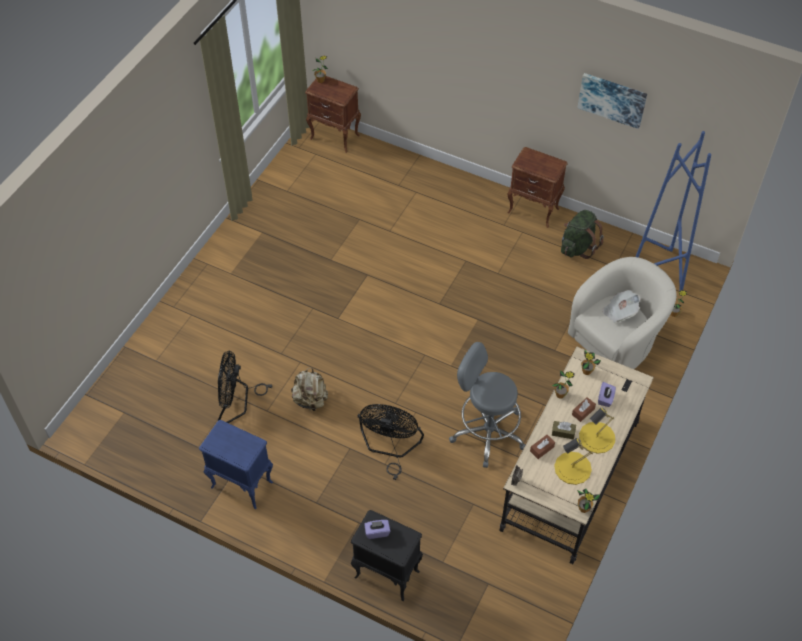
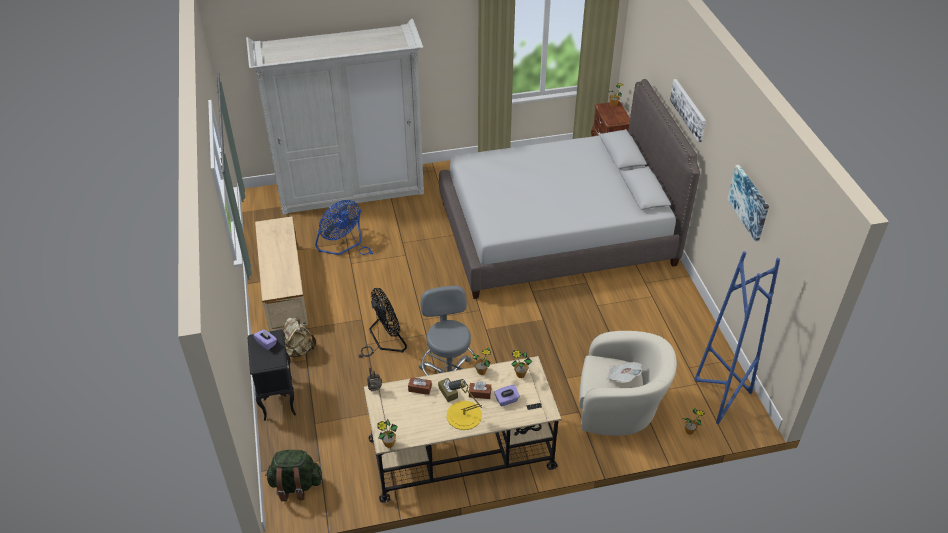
camera: 50 degrees right, 10 degrees down
blue nightstand [199,420,273,509] -> beige bench [255,216,308,331]
black fan [218,350,272,423] -> blue fan [315,200,373,255]
beige backpack [291,368,328,412] -> beige backpack moved to [283,317,316,357]
brown nightstand [508,147,568,228] -> none
yellow table lamp [554,438,593,485] -> none
green backpack [561,210,604,259] -> green backpack moved to [265,450,322,501]
none -> white wardrobe [246,19,424,215]
none -> grey bed [439,79,700,299]
none -> picture [670,79,706,142]

